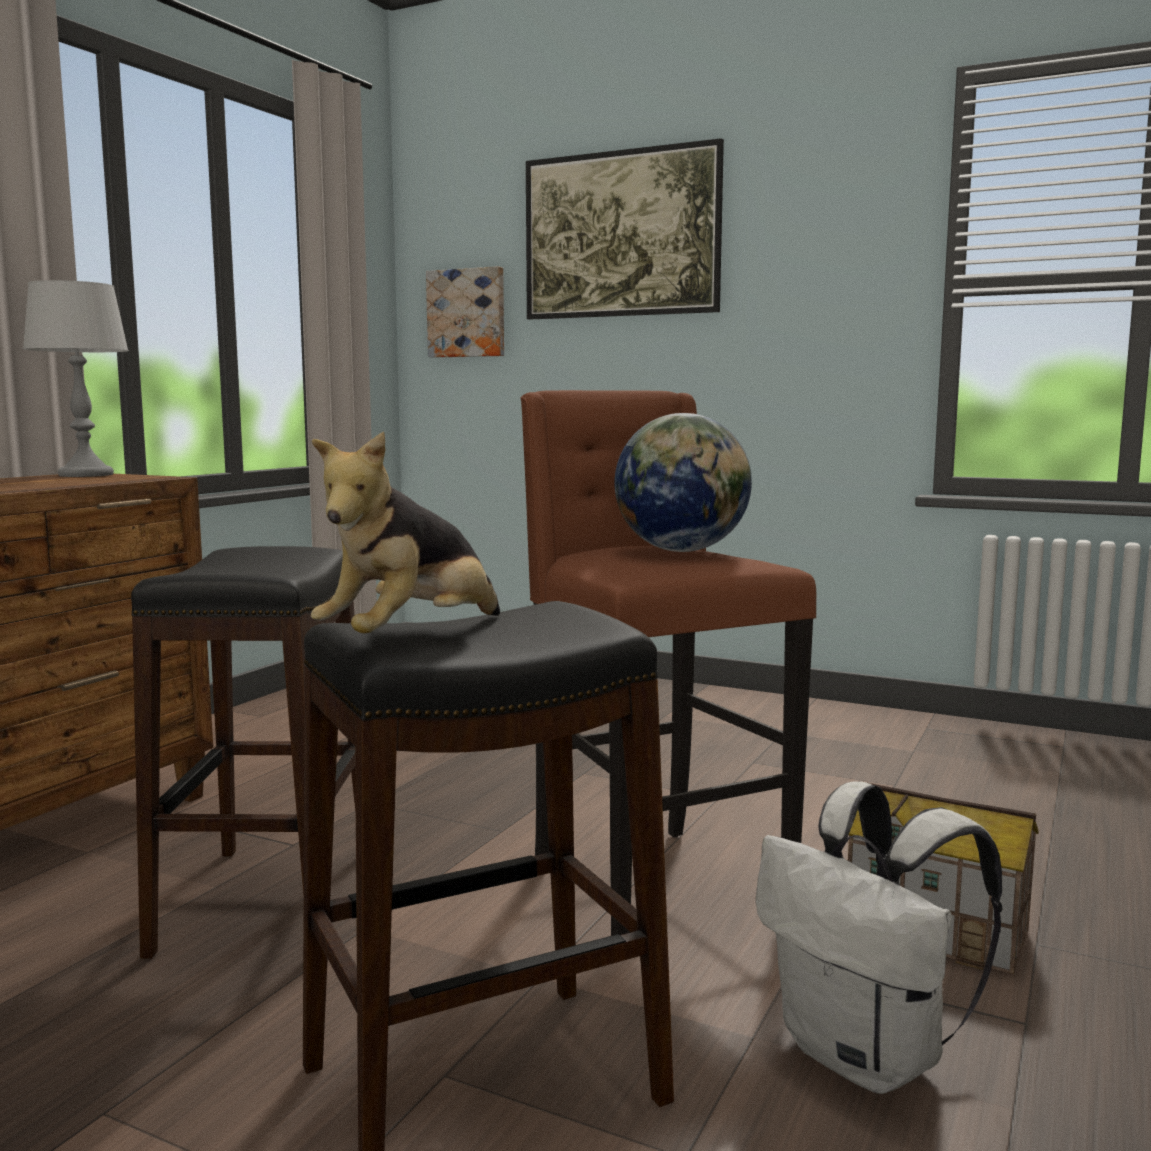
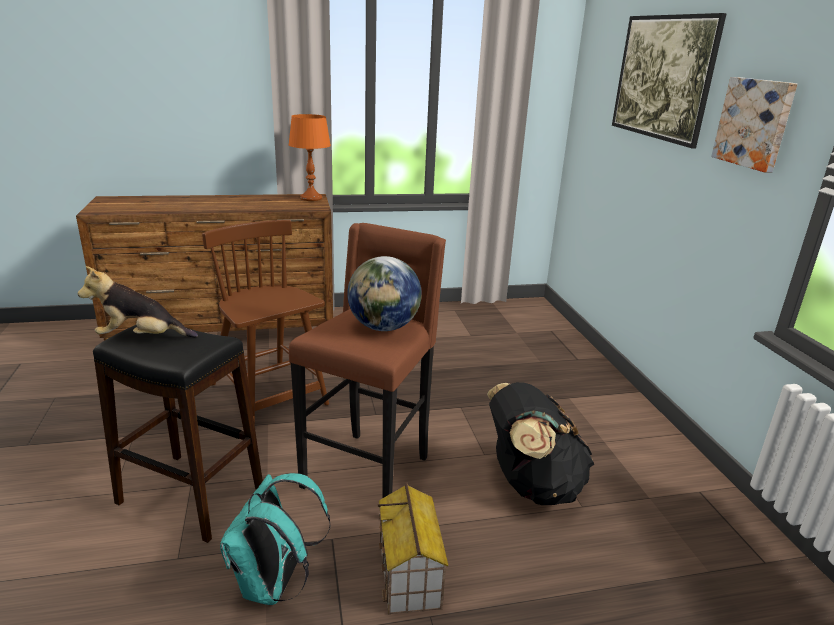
camera: 50 degrees right, 15 degrees up
grey table lamp [23,280,129,477] -> orange table lamp [288,114,331,201]
black stool [131,546,356,959] -> brown chair [202,220,329,425]
picture [426,266,504,358] -> picture moved to [711,77,797,172]
white backpack [755,781,1003,1094] -> turquoise backpack [220,473,330,605]
none -> black backpack [487,382,594,505]

